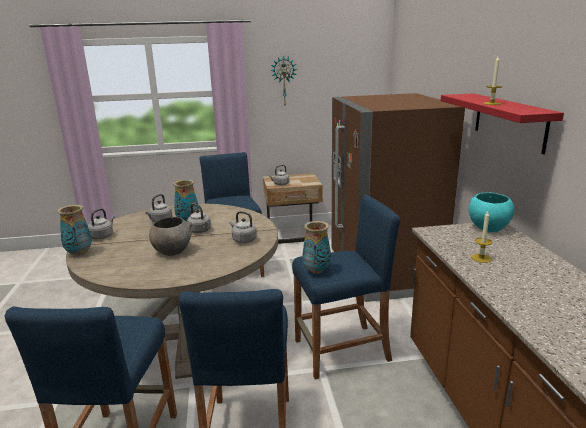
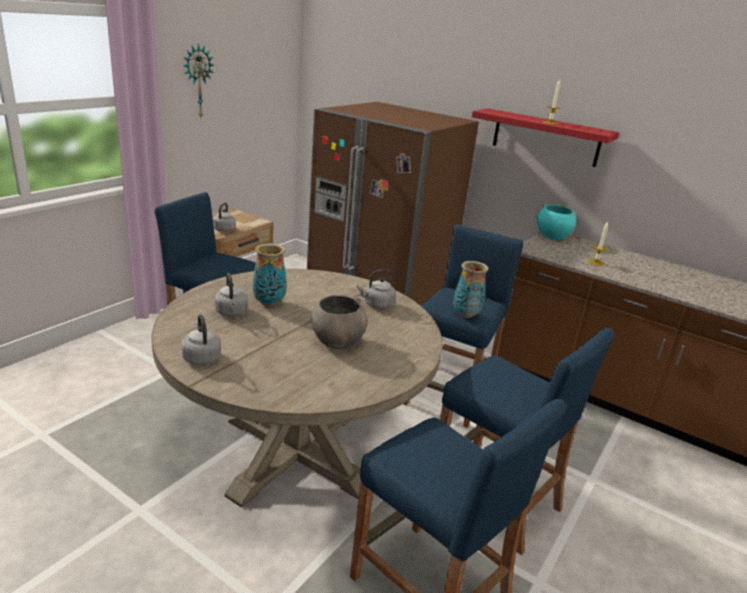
camera: 50 degrees left, 5 degrees up
vase [57,205,92,256] -> none
grey kettle [187,203,211,233] -> none

